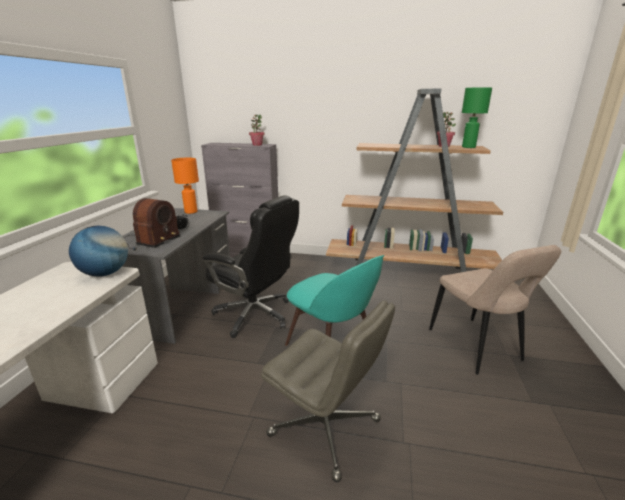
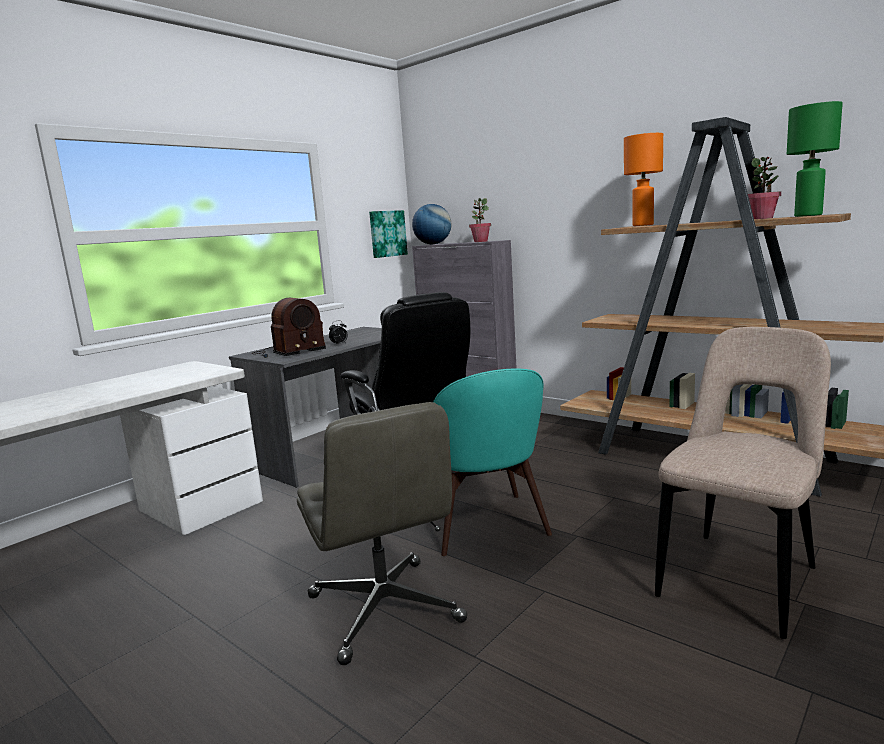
camera: 30 degrees right, 10 degrees down
globe [69,226,128,277] -> globe moved to [412,204,451,244]
orange table lamp [171,158,199,214] -> orange table lamp moved to [624,133,663,226]
beige chair [429,245,561,375] -> beige chair turned 150 degrees counterclockwise [655,327,831,639]
none -> picture [369,210,408,258]

